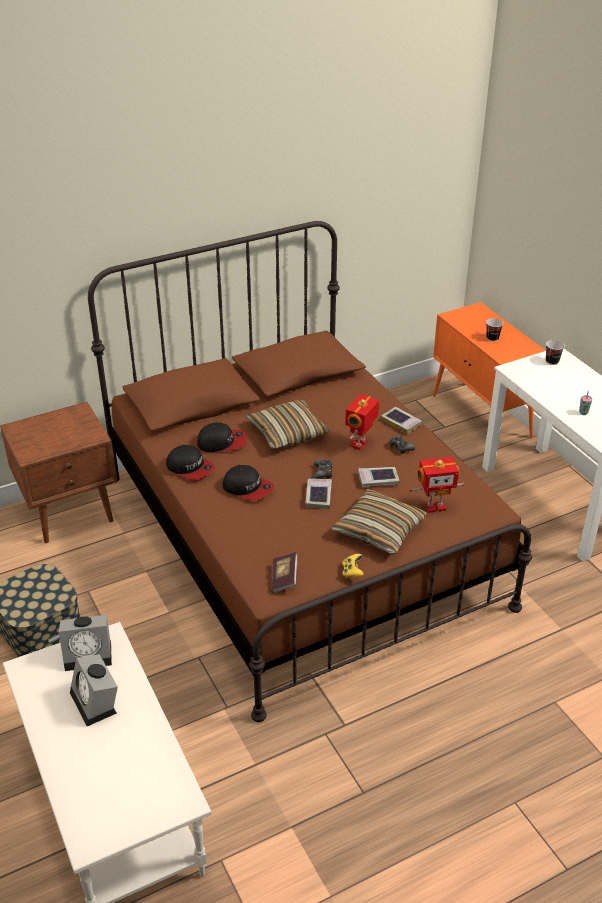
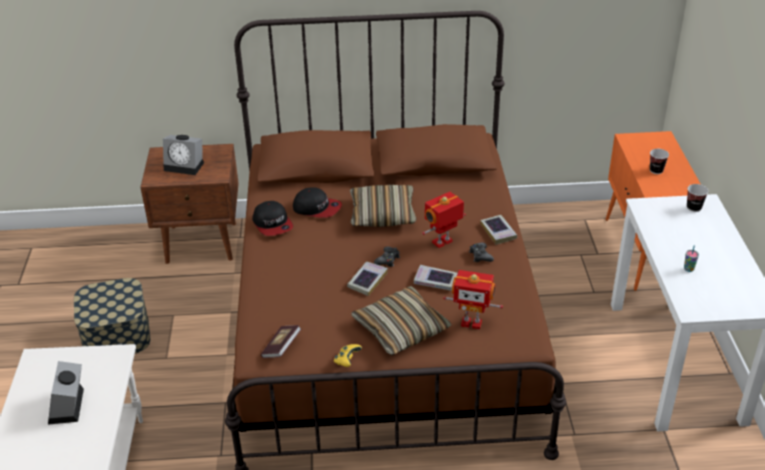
camera: 25 degrees right, 0 degrees up
alarm clock [59,615,112,671] -> alarm clock moved to [163,135,204,175]
cap [222,465,274,501] -> none

